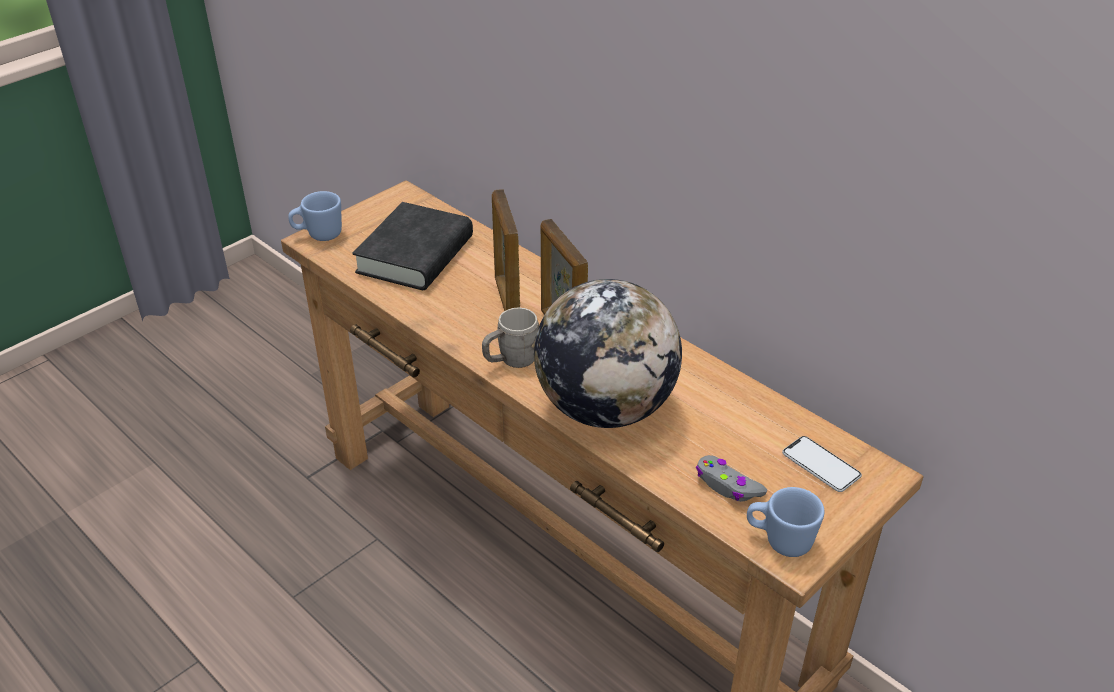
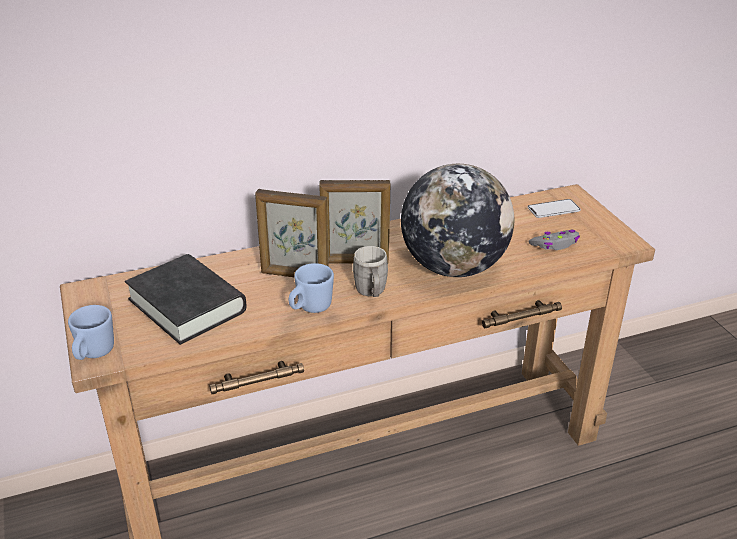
camera: 65 degrees left, 5 degrees down
blue mug [747,487,824,557] -> blue mug moved to [289,263,334,313]

